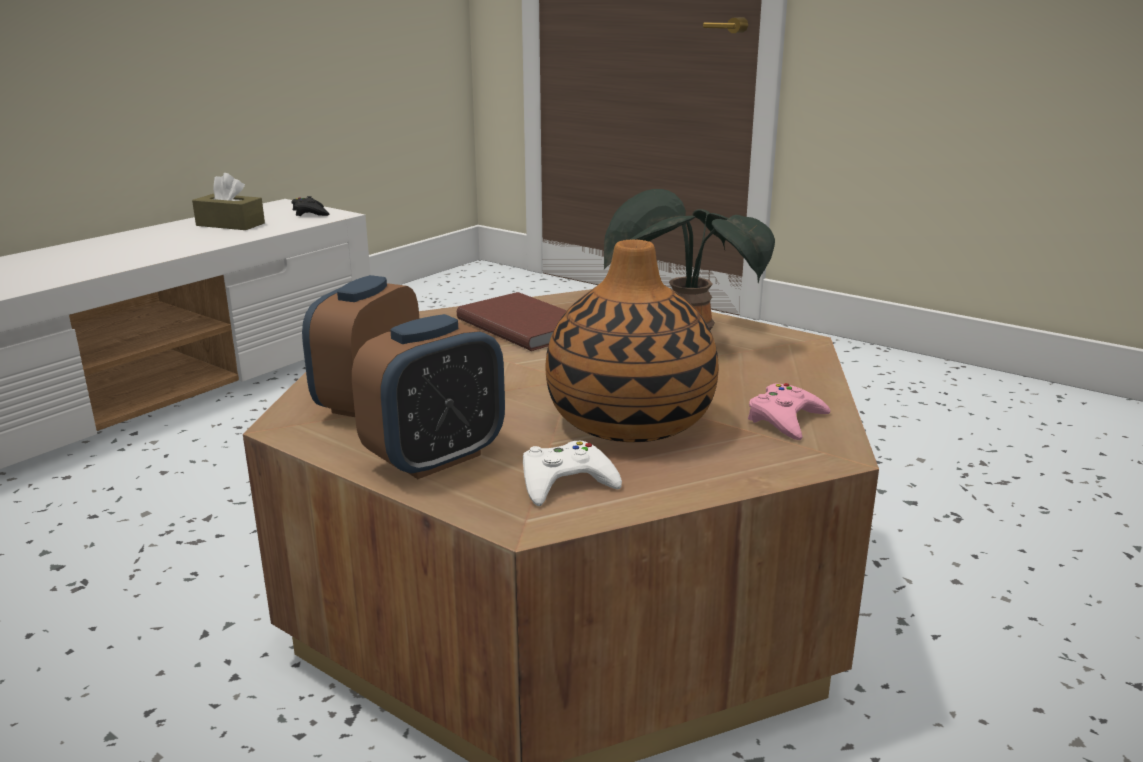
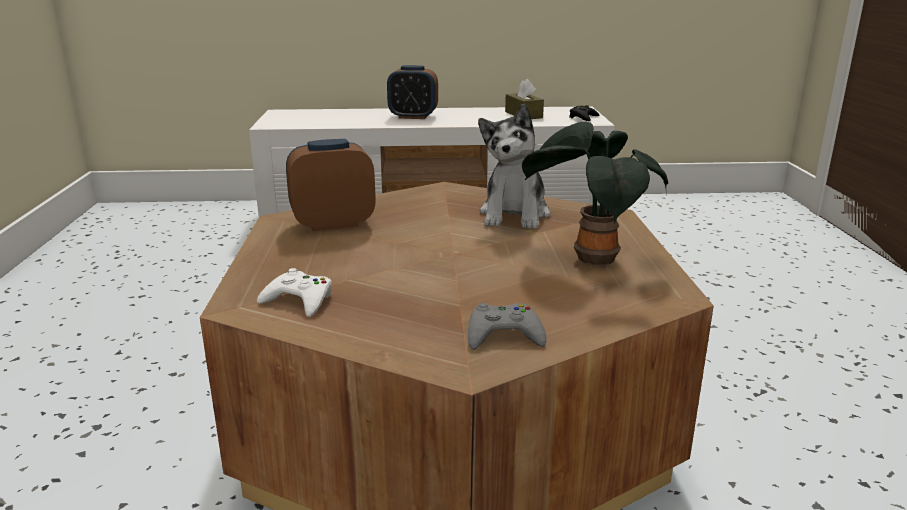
camera: 50 degrees right, 0 degrees up
alarm clock [352,314,505,479] -> alarm clock moved to [387,65,438,119]
brown book [457,292,567,351] -> plush toy [478,104,551,229]
vase [546,239,719,442] -> none
pink game controller [748,383,830,440] -> grey game controller [468,303,547,350]

